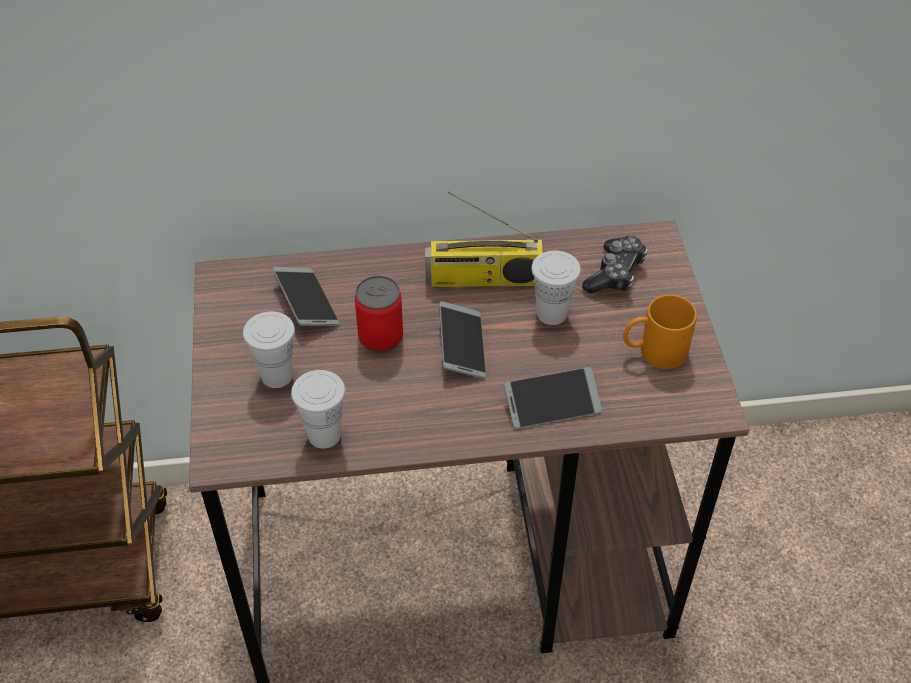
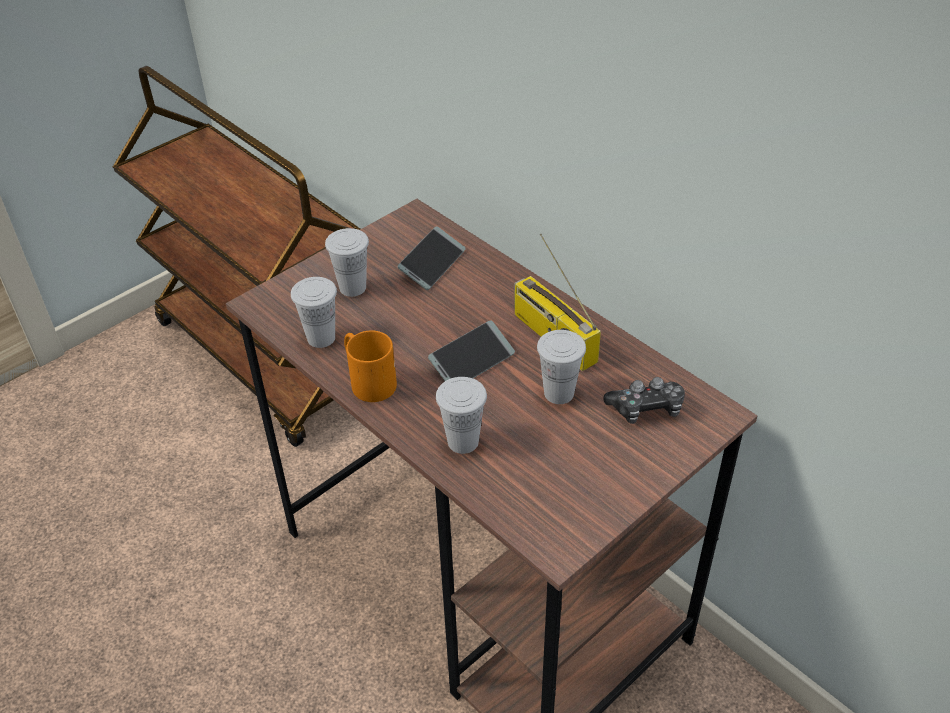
camera: 55 degrees right, 5 degrees down
can [355,276,403,353] -> none
phone [504,367,602,429] -> white cup [436,377,487,454]
orange mug [623,295,697,369] -> orange mug moved to [344,330,397,402]

